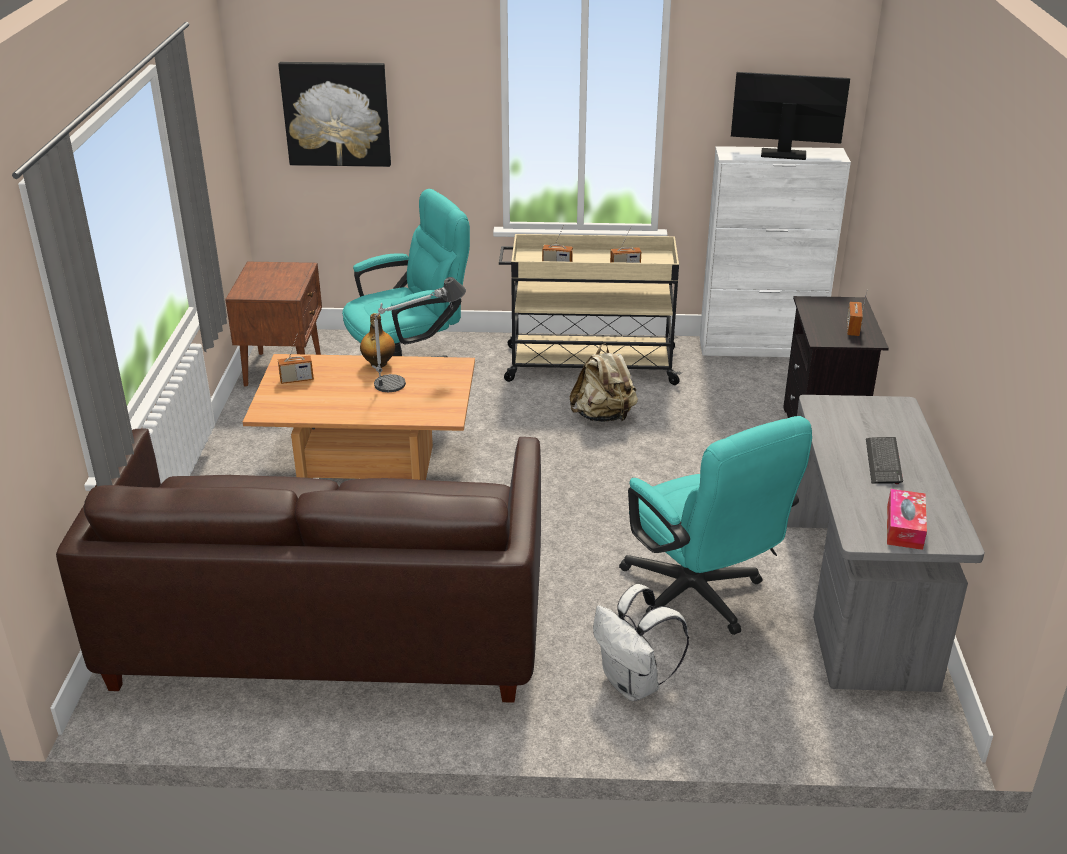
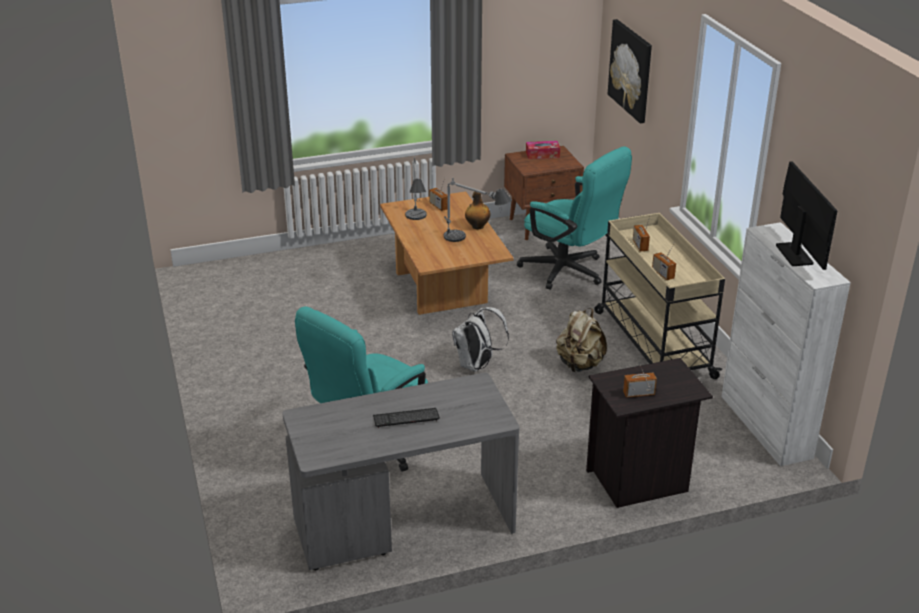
camera: 70 degrees right, 0 degrees up
brown sofa [56,428,541,703] -> none
white backpack [593,584,689,701] -> white backpack moved to [452,307,509,372]
tissue box [887,489,927,550] -> tissue box moved to [526,141,560,159]
none -> table lamp [405,157,427,220]

